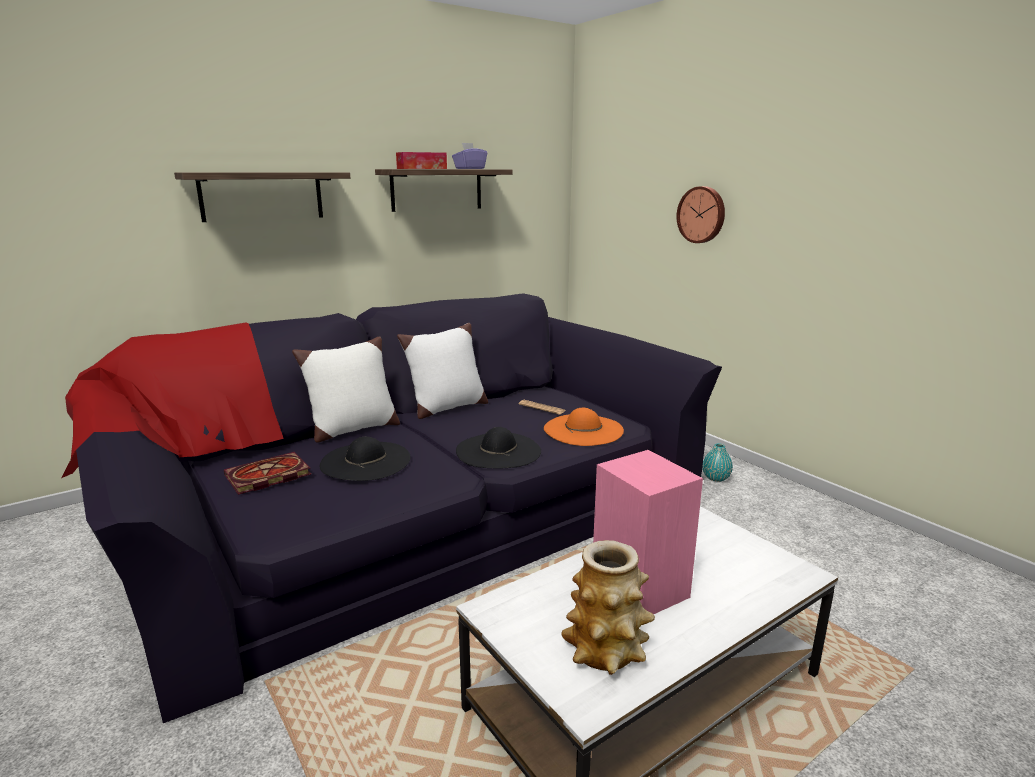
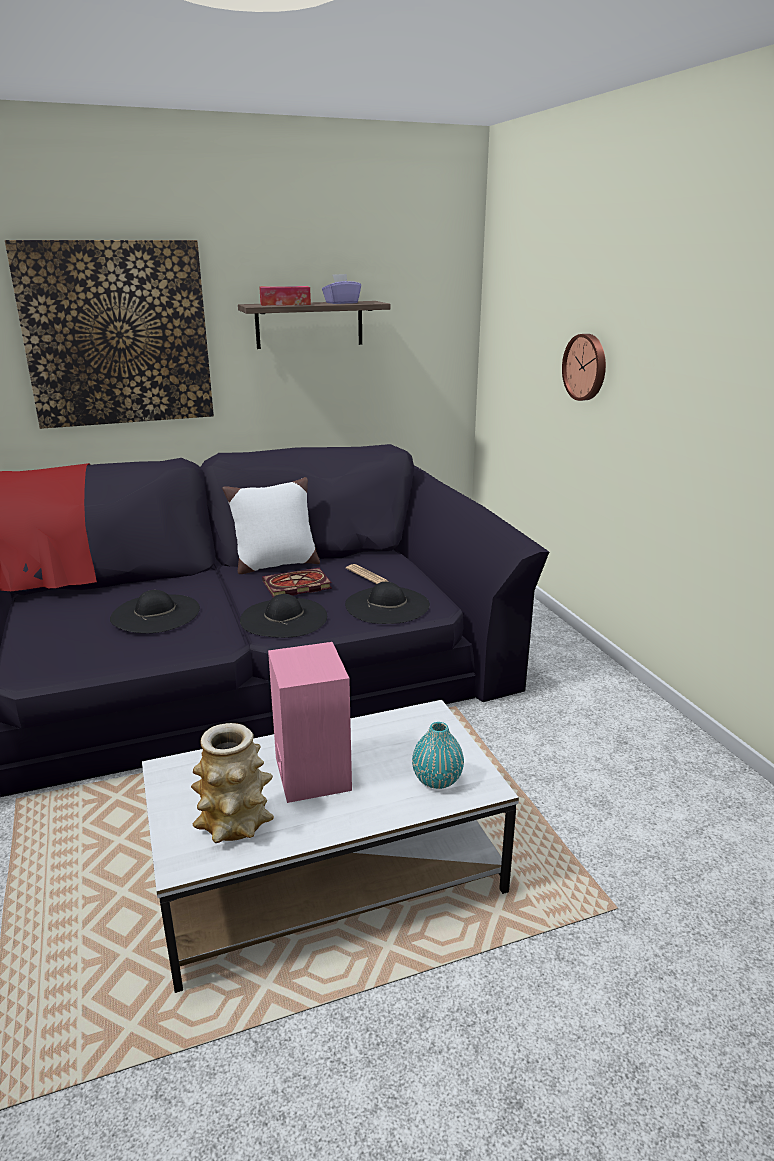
camera: 15 degrees right, 5 degrees up
shelf [174,172,350,222] -> picture [5,240,214,429]
book [224,452,311,495] -> book moved to [262,568,332,597]
white pillow [292,336,400,443] -> none
orange hat [544,408,624,446] -> black hat [345,582,430,624]
turquoise vase [702,443,733,482] -> turquoise vase moved to [412,722,464,789]

